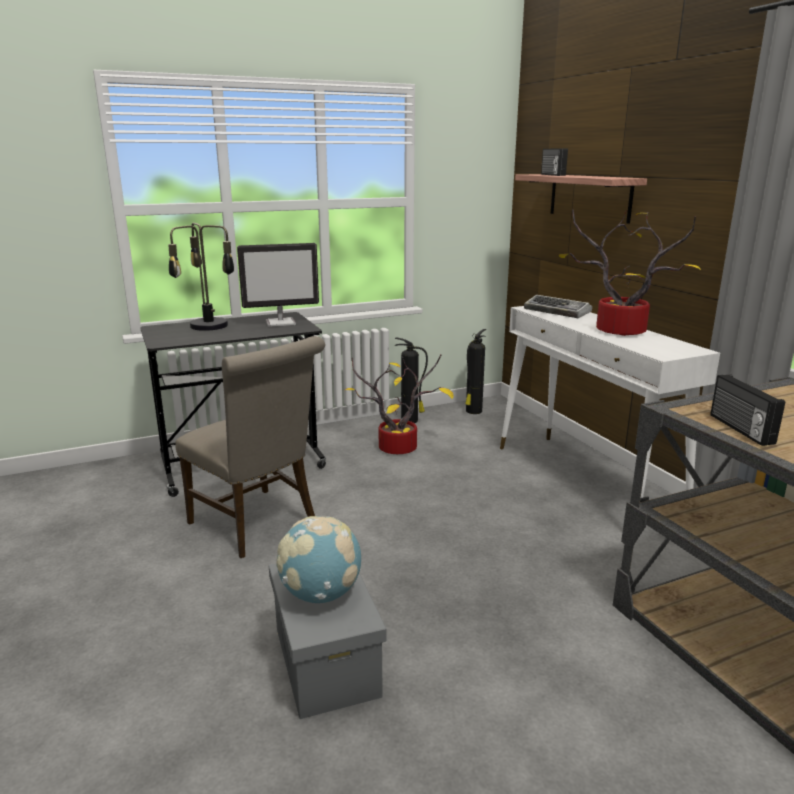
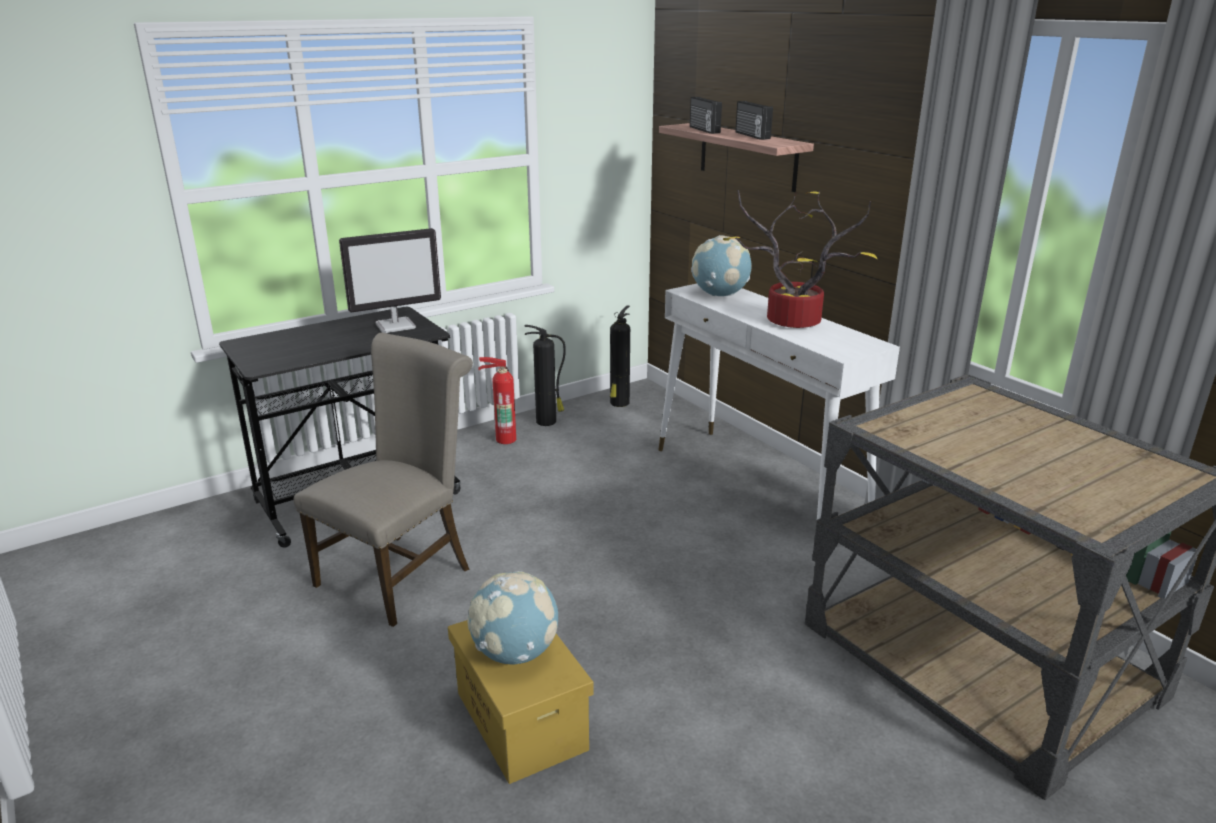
camera: 10 degrees left, 5 degrees up
table lamp [168,223,234,331] -> none
beige chair [175,336,325,558] -> beige chair turned 90 degrees counterclockwise [293,333,473,627]
grey storage box [268,563,387,719] -> yellow storage box [448,620,594,784]
potted plant [343,354,454,454] -> none
keyboard [524,295,592,318] -> globe [691,235,752,296]
radio [710,375,785,446] -> radio moved to [735,101,773,140]
none -> fire extinguisher [478,357,516,444]

